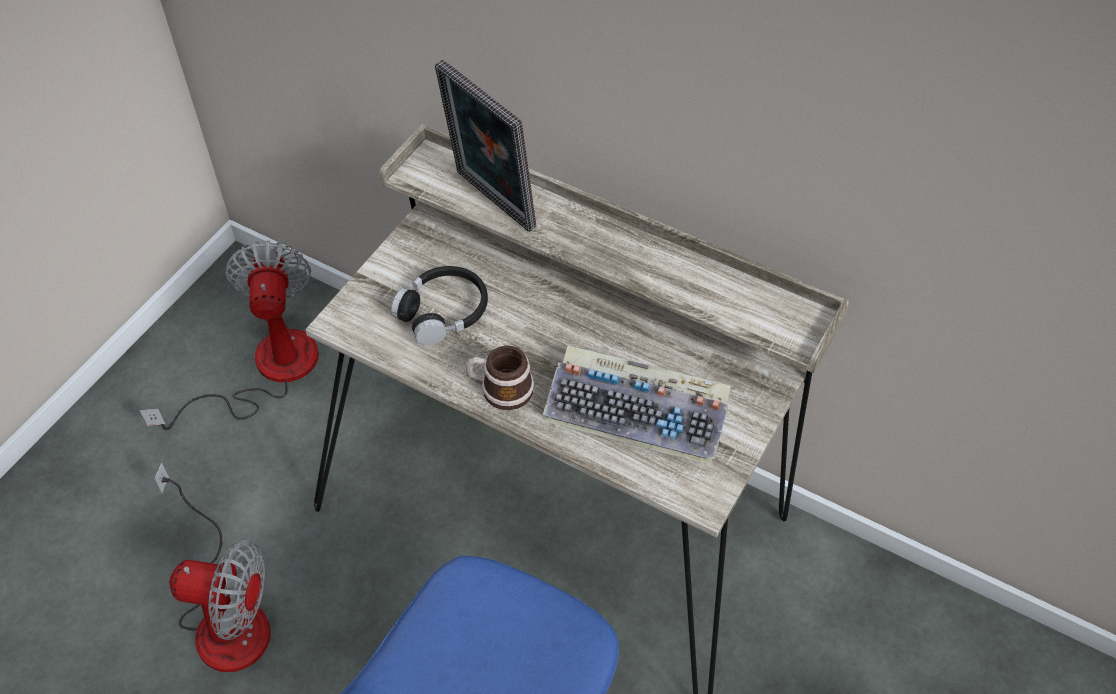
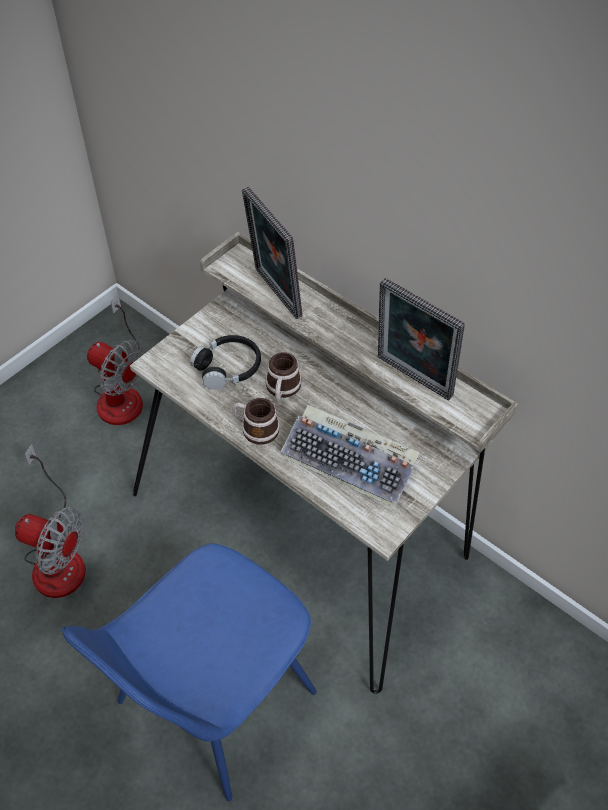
camera: 10 degrees right, 0 degrees up
fan [140,241,319,430] -> fan turned 120 degrees clockwise [87,295,144,425]
none -> mug [265,352,302,401]
none -> picture frame [378,278,465,401]

